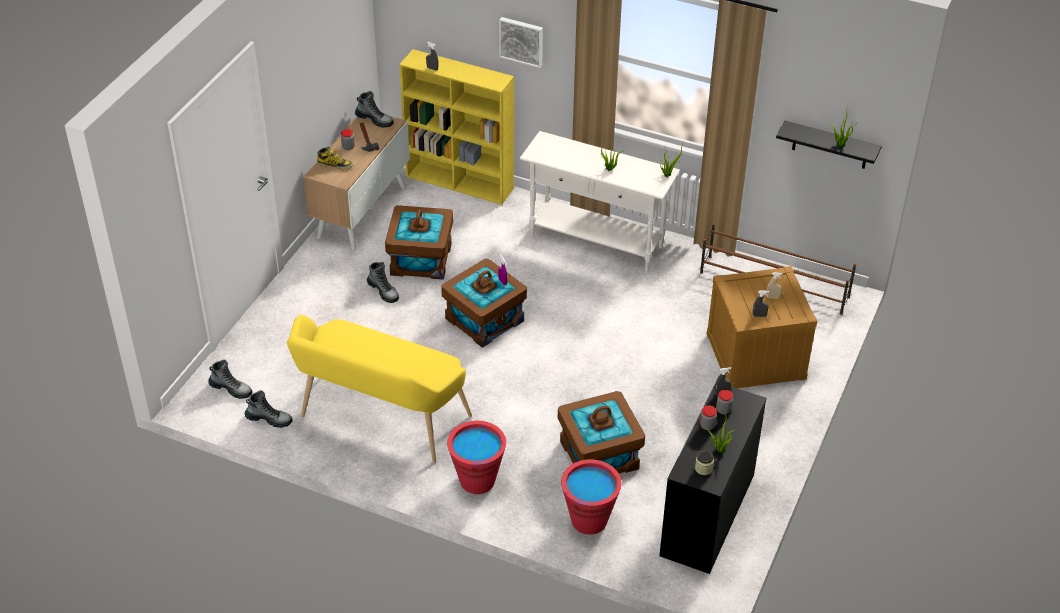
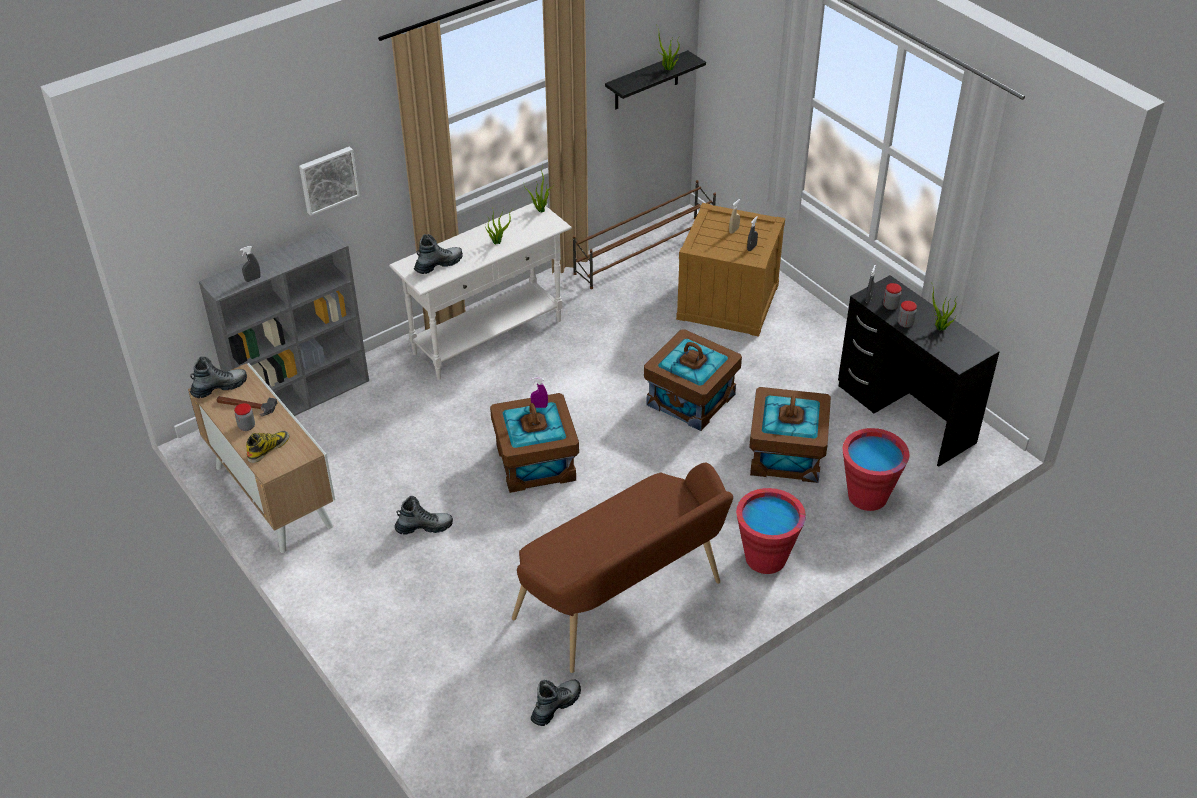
camera: 60 degrees left, 0 degrees up
boot [208,360,252,399] -> boot moved to [414,234,463,274]
yellow bench [287,315,472,463] -> brown bench [512,463,733,673]
brown storage box [385,205,453,280] -> brown storage box moved to [644,329,742,431]
yellow bookcase [399,49,514,205] -> grey bookcase [199,228,369,416]
jar [695,451,714,475] -> none

